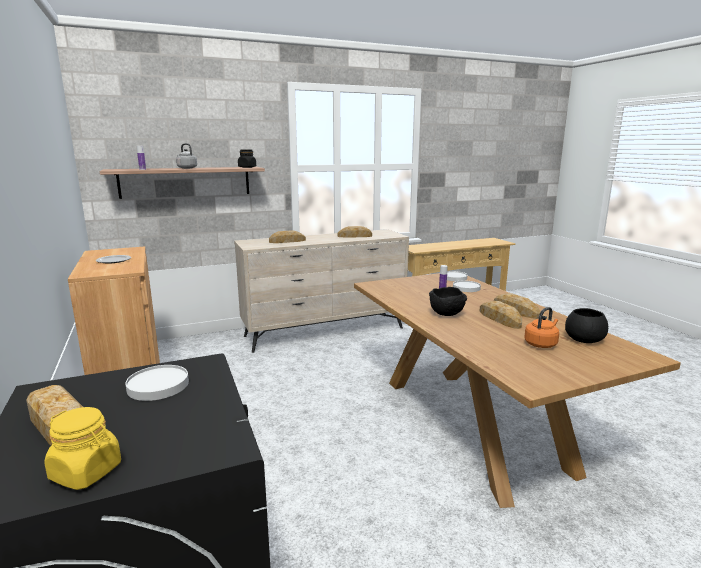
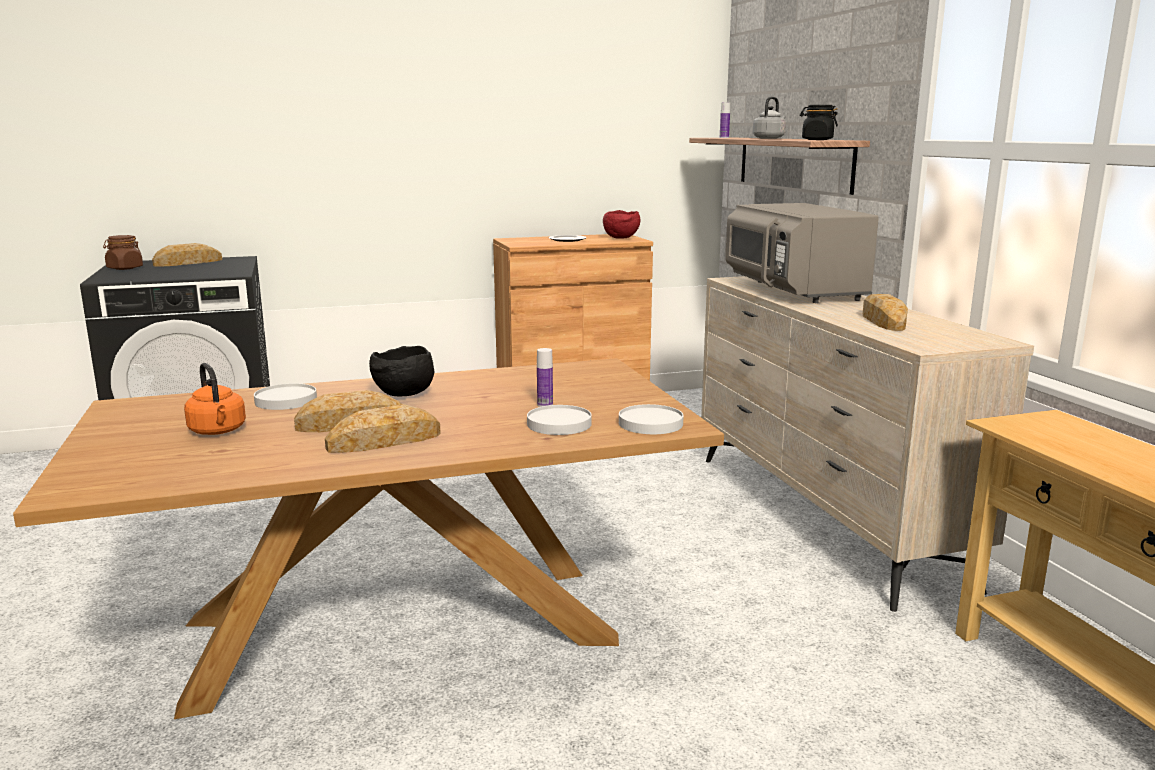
camera: 95 degrees right, 0 degrees up
yellow jar [45,407,121,490] -> brown jar [103,235,143,270]
white plate [125,365,189,401] -> white plate moved to [254,383,317,410]
bread [269,230,306,243] -> grey microwave [725,203,879,303]
black bowl [565,308,608,343] -> none
none -> red bowl [603,210,640,239]

